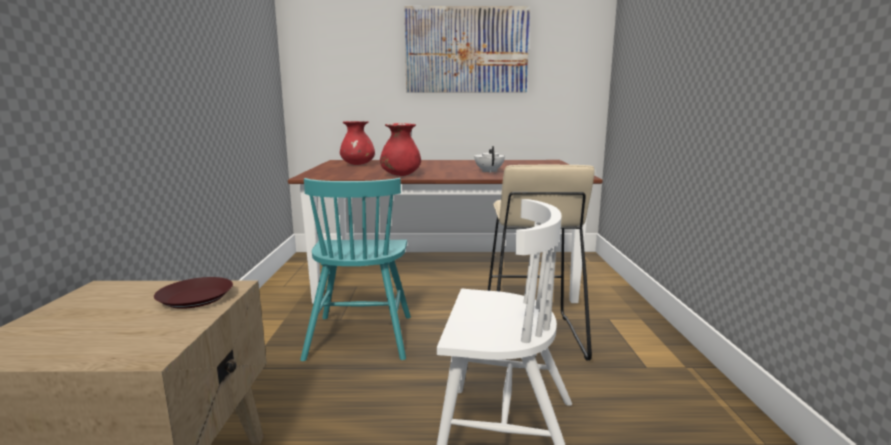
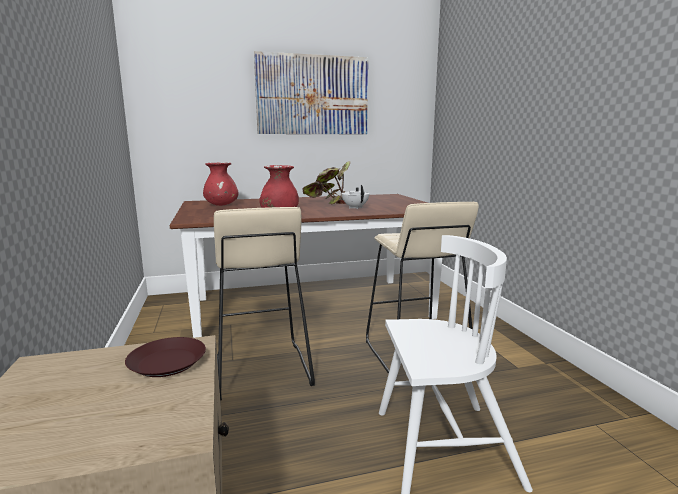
camera: 15 degrees left, 0 degrees up
turquoise chair [300,178,411,361] -> beige stool [214,207,315,401]
none -> potted plant [303,161,350,204]

